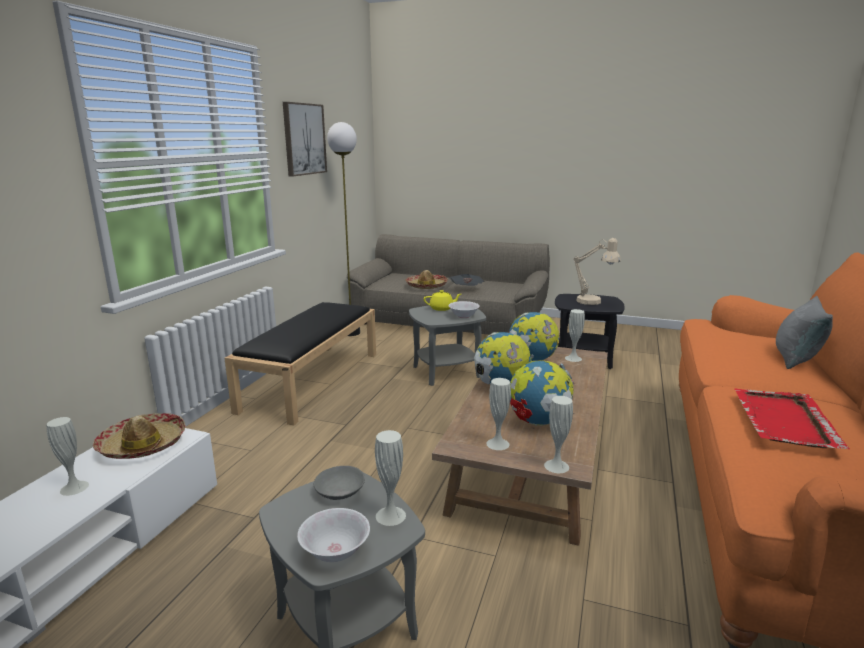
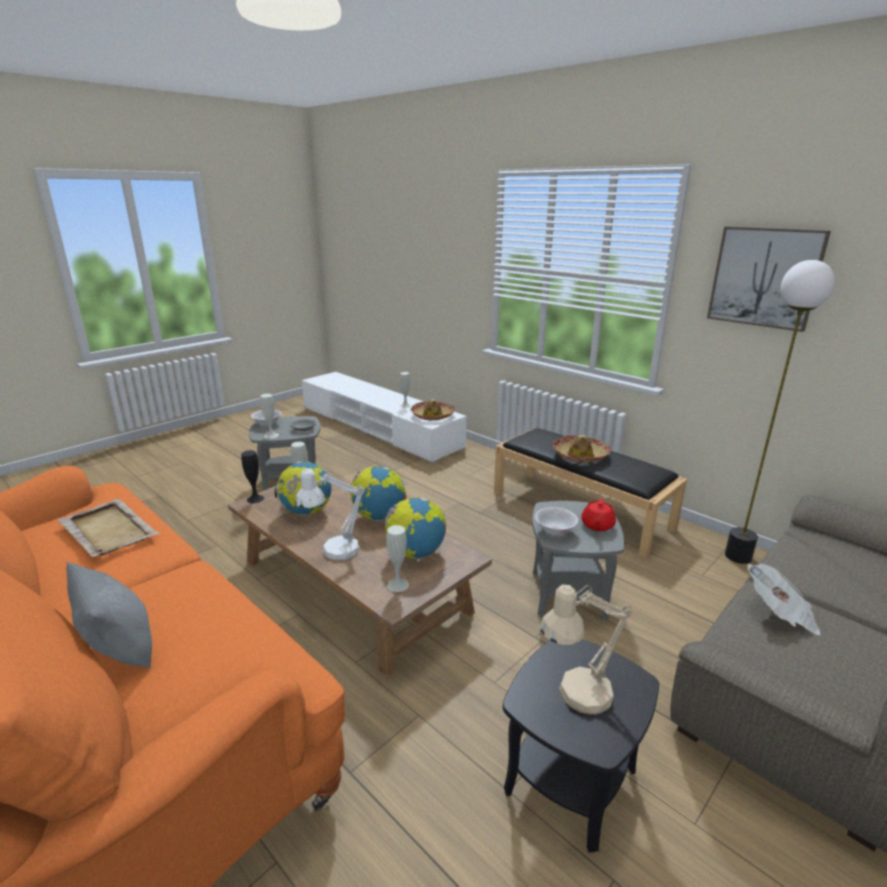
camera: 115 degrees right, 5 degrees up
hat [406,270,448,289] -> hat moved to [553,435,611,463]
yellow teapot [424,290,461,311] -> red teapot [581,499,616,531]
white vase [544,396,573,473] -> black vase [241,450,264,503]
red tray [735,388,850,449] -> beige tray [57,499,160,557]
none -> white table lamp [295,469,365,560]

